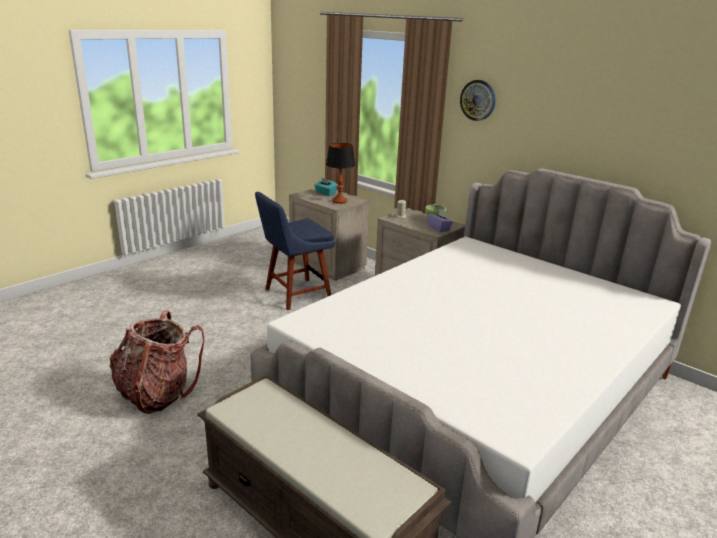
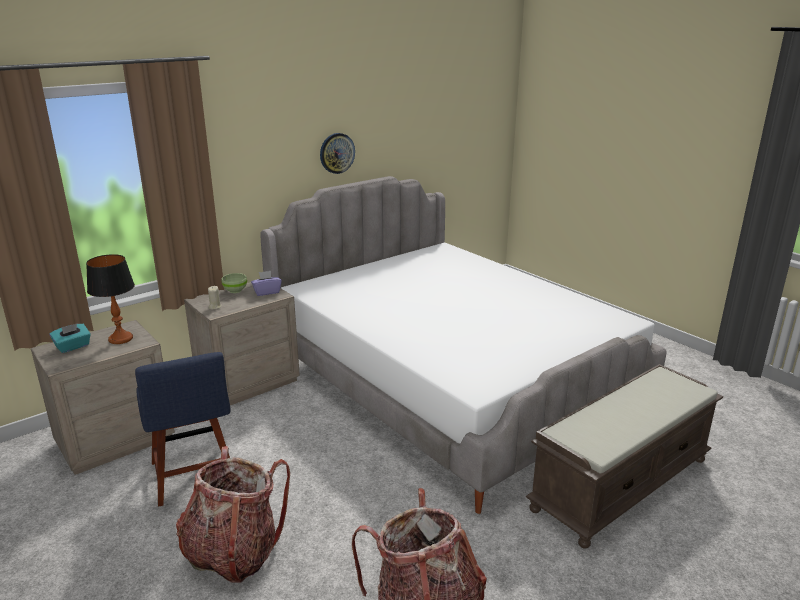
camera: 80 degrees left, 0 degrees up
wall clock [460,80,496,121] -> wall clock moved to [320,133,355,174]
none -> backpack [176,446,290,583]

